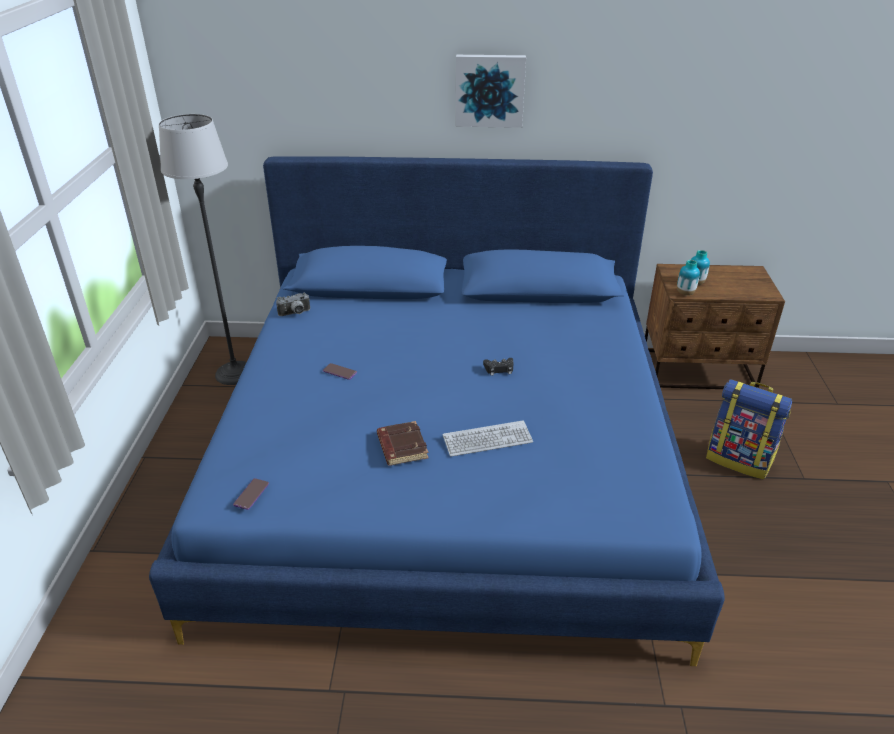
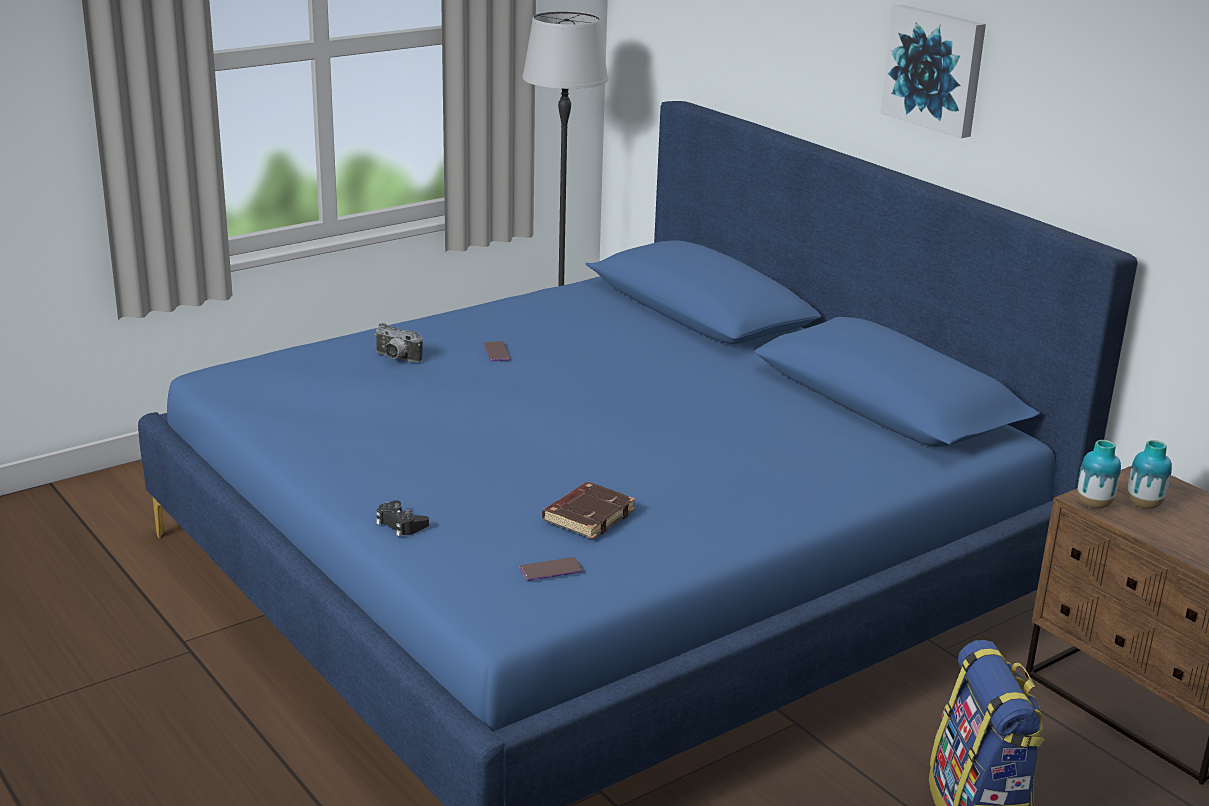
camera: 50 degrees right, 10 degrees down
phone [233,478,269,510] -> phone moved to [519,557,583,581]
camera [276,293,310,316] -> camera moved to [375,323,423,363]
brown book [377,421,429,466] -> brown book moved to [542,482,636,539]
keyboard [443,421,533,457] -> none
black game controller [483,358,514,375] -> black game controller moved to [376,500,429,537]

